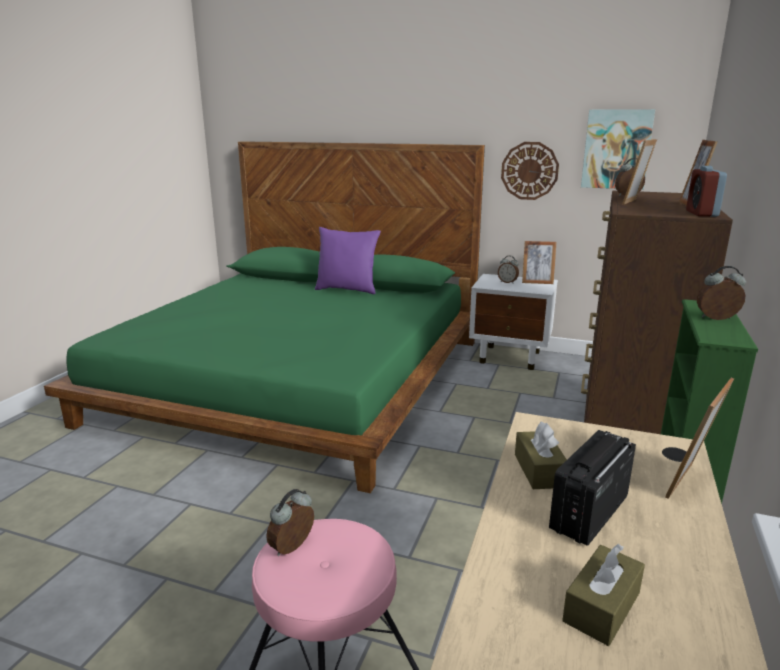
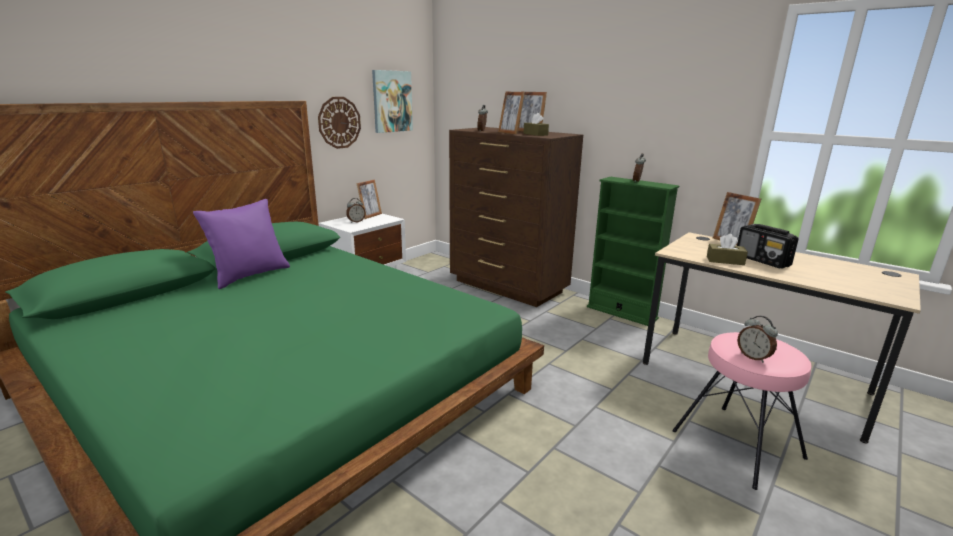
camera: 70 degrees left, 0 degrees up
brown tissue box [562,544,645,646] -> brown tissue box moved to [523,113,549,136]
alarm clock [686,166,727,217] -> none

